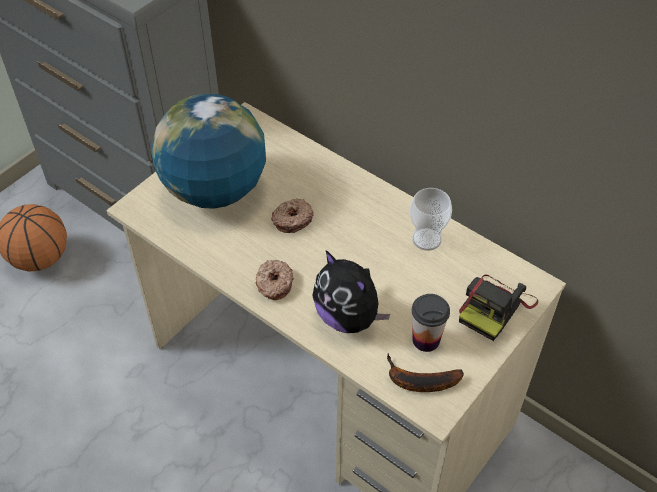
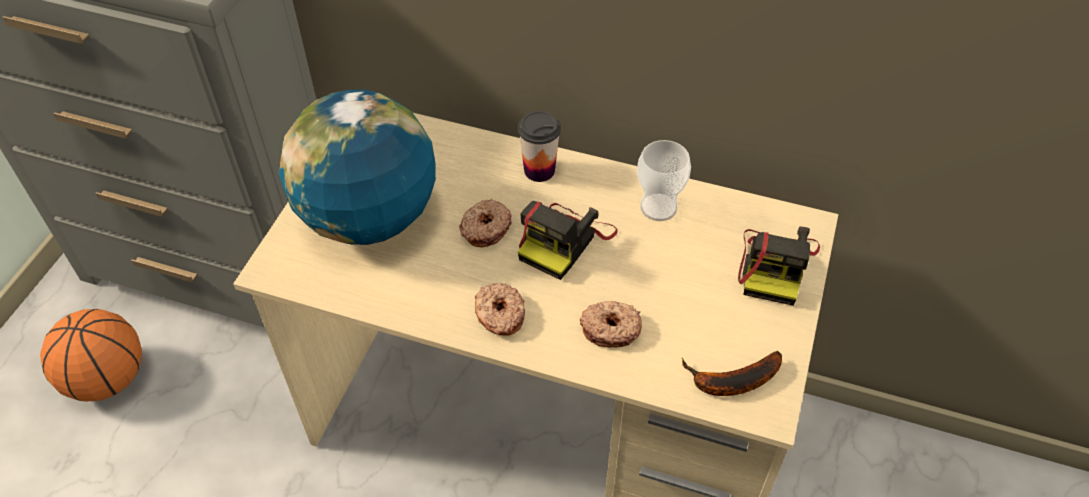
camera: 20 degrees left, 0 degrees up
plush toy [312,250,390,333] -> donut [580,301,642,347]
cup [412,294,450,352] -> cup moved to [518,111,561,182]
none -> camera [518,201,618,280]

